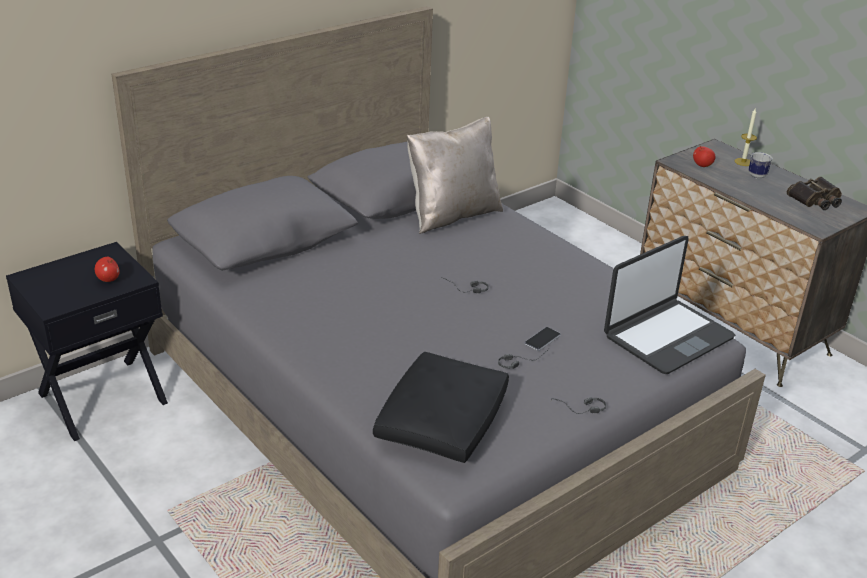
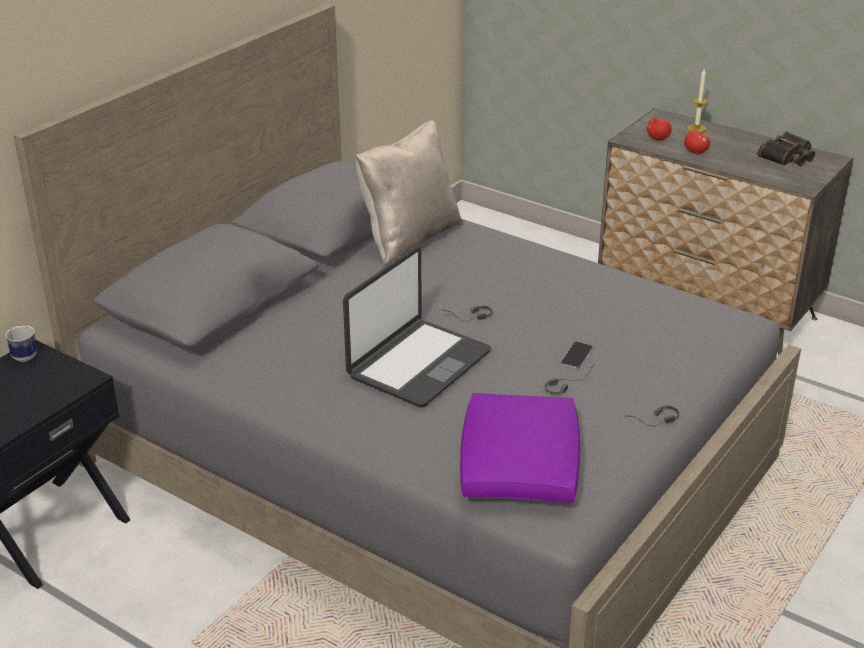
camera: 15 degrees left, 0 degrees up
apple [95,257,119,282] -> apple moved to [684,130,710,154]
black pillow [373,352,509,463] -> purple pillow [460,393,581,503]
laptop [604,236,736,374] -> laptop moved to [343,247,491,407]
mug [748,152,772,179] -> mug moved to [5,325,37,362]

